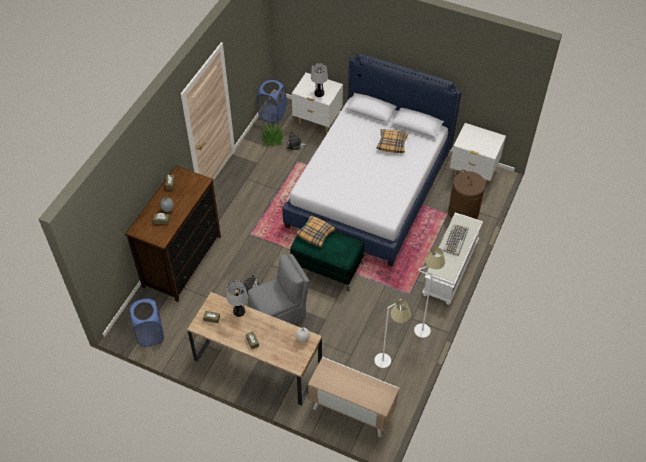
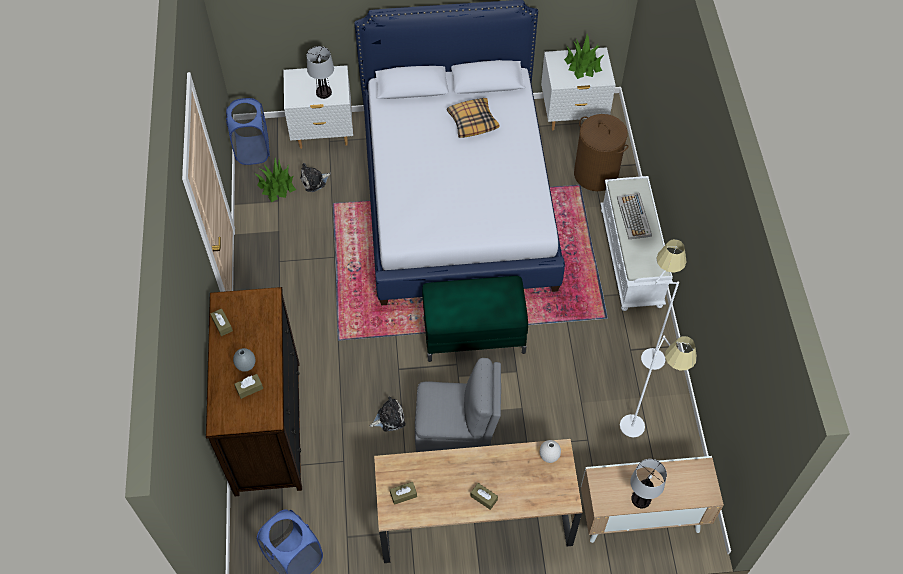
camera: 30 degrees left, 5 degrees up
table lamp [227,281,248,317] -> table lamp moved to [630,459,667,508]
grey chair [248,254,310,325] -> grey chair turned 60 degrees clockwise [415,358,501,452]
pillow [296,215,335,247] -> none
none -> potted plant [564,35,604,79]

